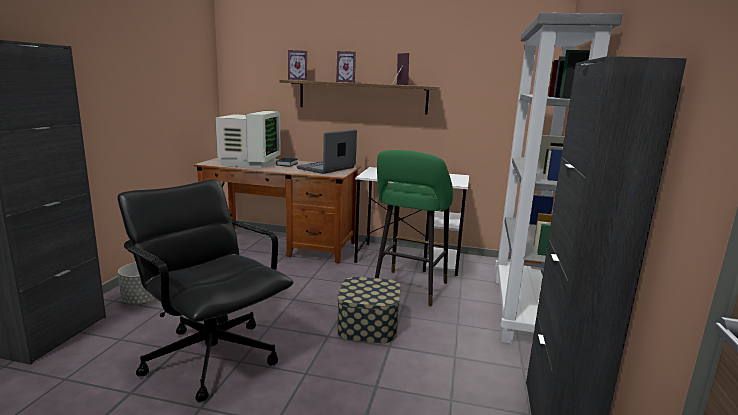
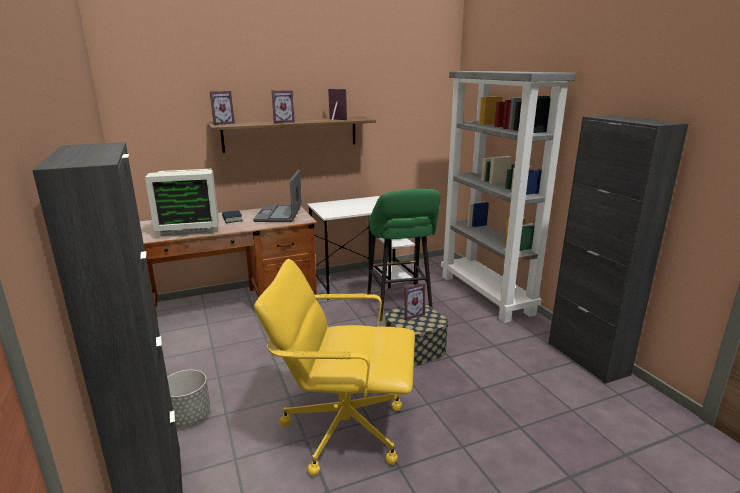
camera: 35 degrees left, 5 degrees up
black office chair [118,179,293,402] -> yellow office chair [254,259,415,476]
monitor [215,111,281,168] -> monitor turned 105 degrees clockwise [145,169,219,237]
none -> picture frame [404,283,426,320]

